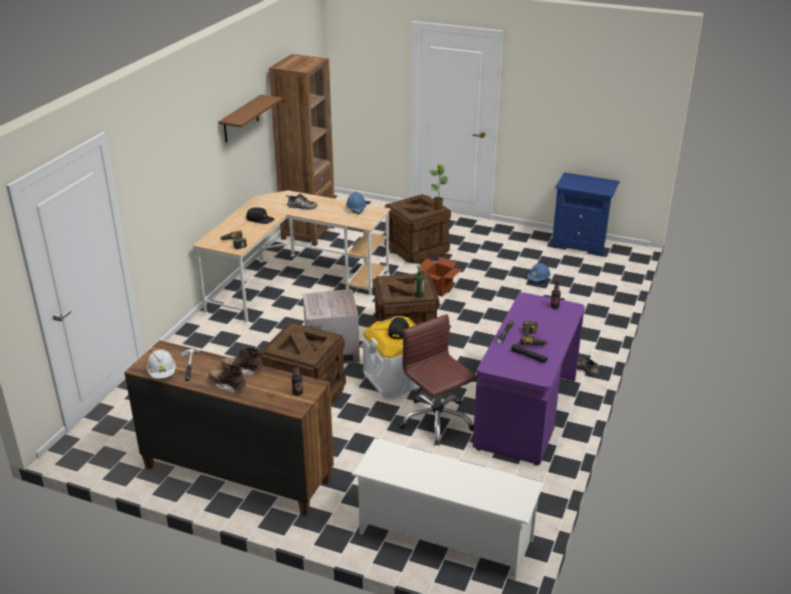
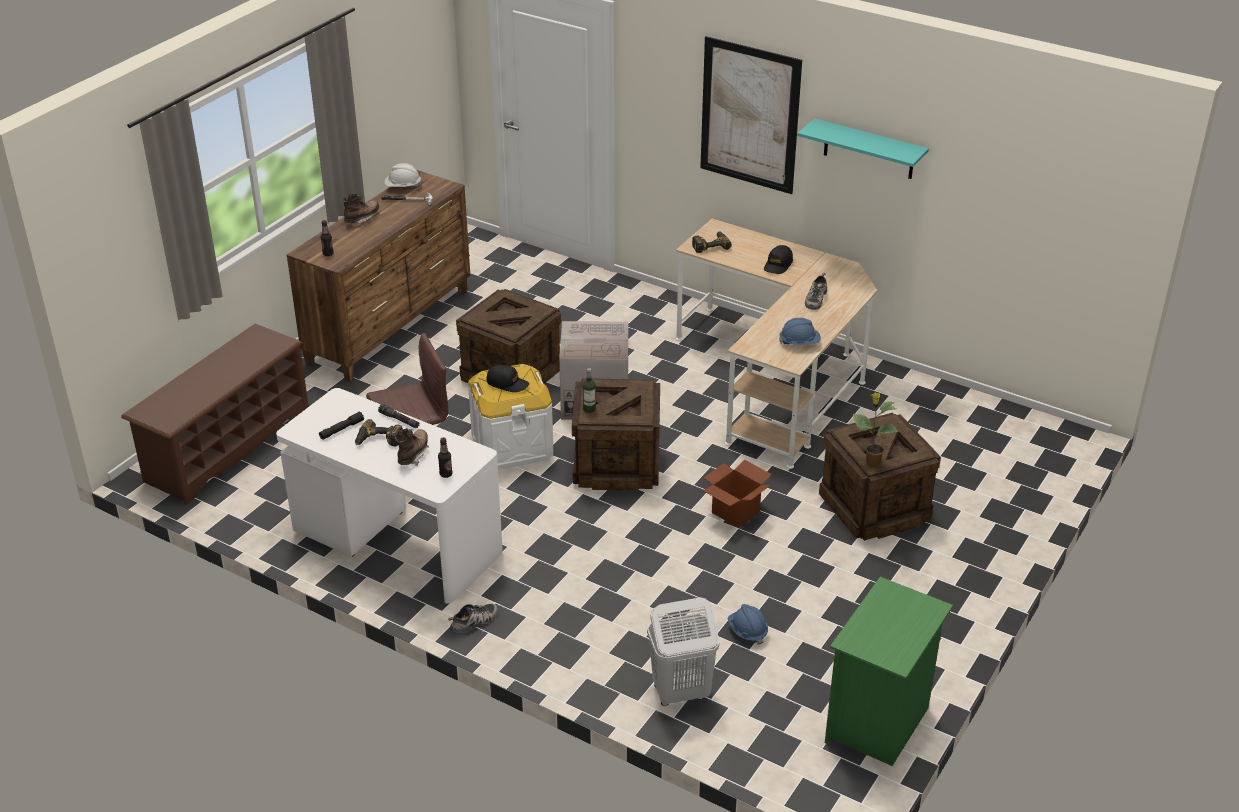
camera: 100 degrees right, 5 degrees up
brown shelf [218,95,283,143] -> turquoise shelf [797,118,929,179]
brown boot [221,348,263,376] -> brown boot moved to [395,428,428,466]
brown bookcase [269,54,334,246] -> none
white shoe rack [351,438,544,581] -> brown shoe rack [121,324,309,505]
purple desk [473,292,585,465] -> white desk [276,388,503,604]
blue nightstand [552,172,620,257] -> green nightstand [825,577,953,766]
none -> white laundry basket [647,597,719,706]
none -> picture [700,36,802,194]

